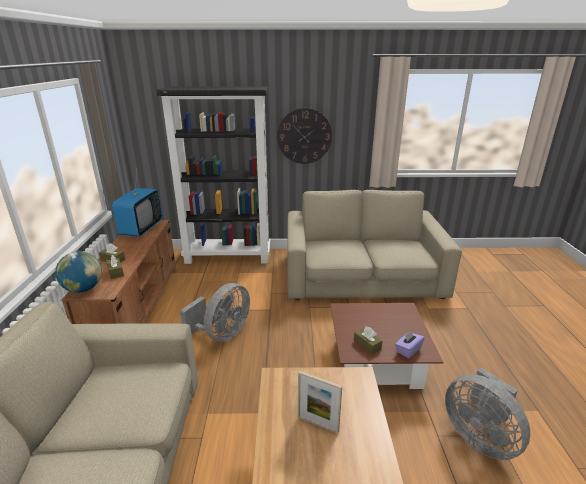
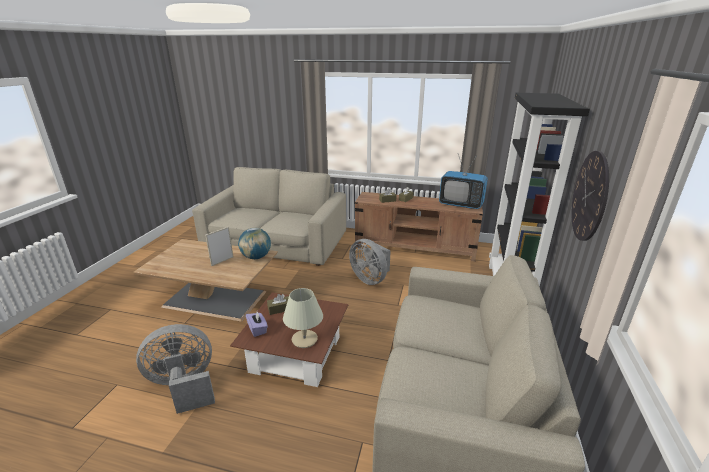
camera: 105 degrees right, 0 degrees up
globe [55,251,102,293] -> globe moved to [238,228,271,259]
none -> beige table lamp [283,288,323,348]

